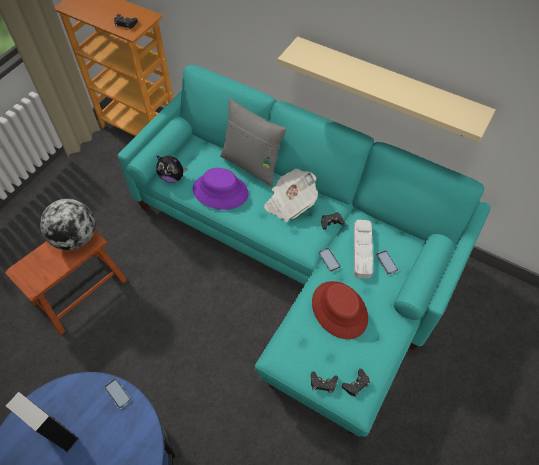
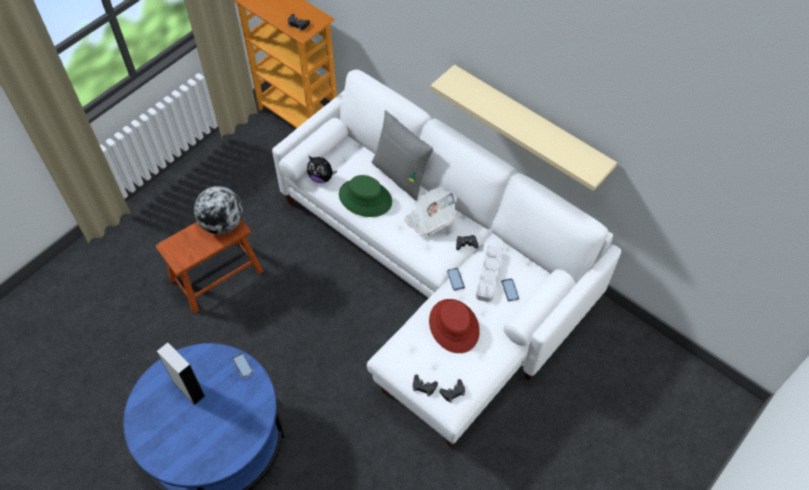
camera: 10 degrees right, 0 degrees up
turquoise sofa [118,65,491,437] -> white sofa [272,69,621,447]
purple hat [193,168,249,210] -> green hat [339,175,392,217]

